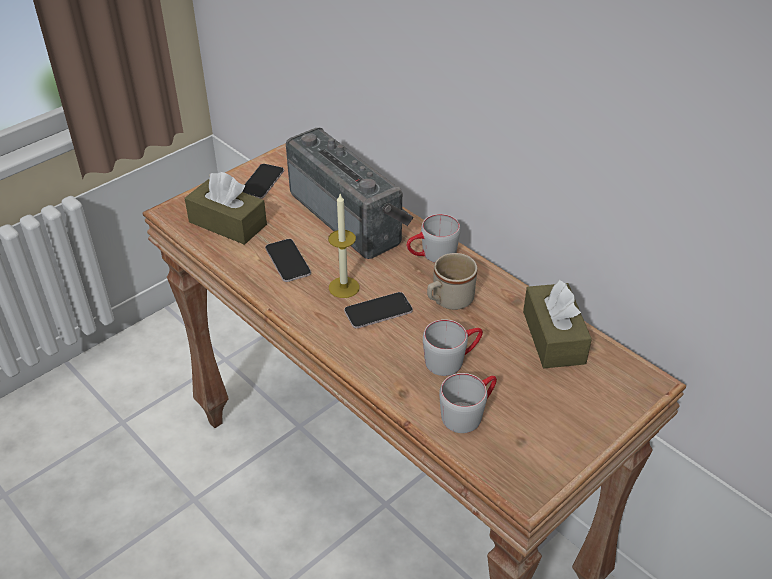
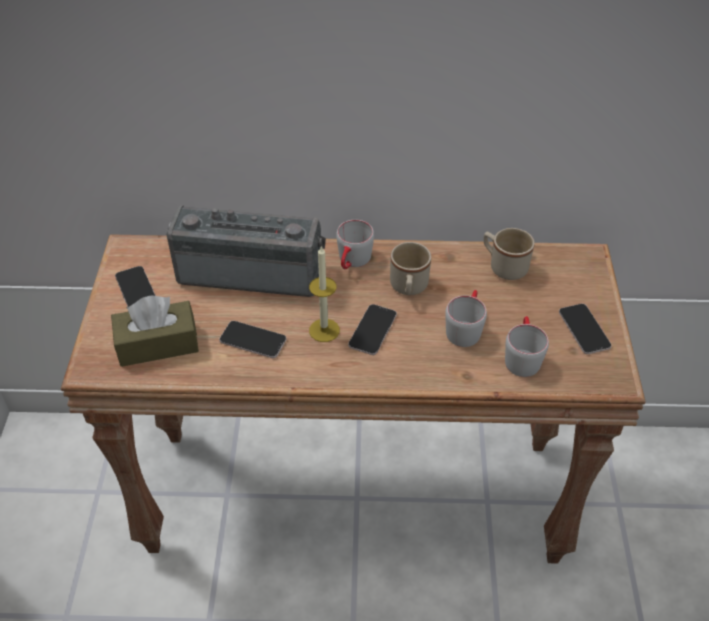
camera: 45 degrees left, 5 degrees up
brown tissue box [523,280,592,368] -> beige mug [484,228,535,280]
none -> phone [559,304,612,354]

